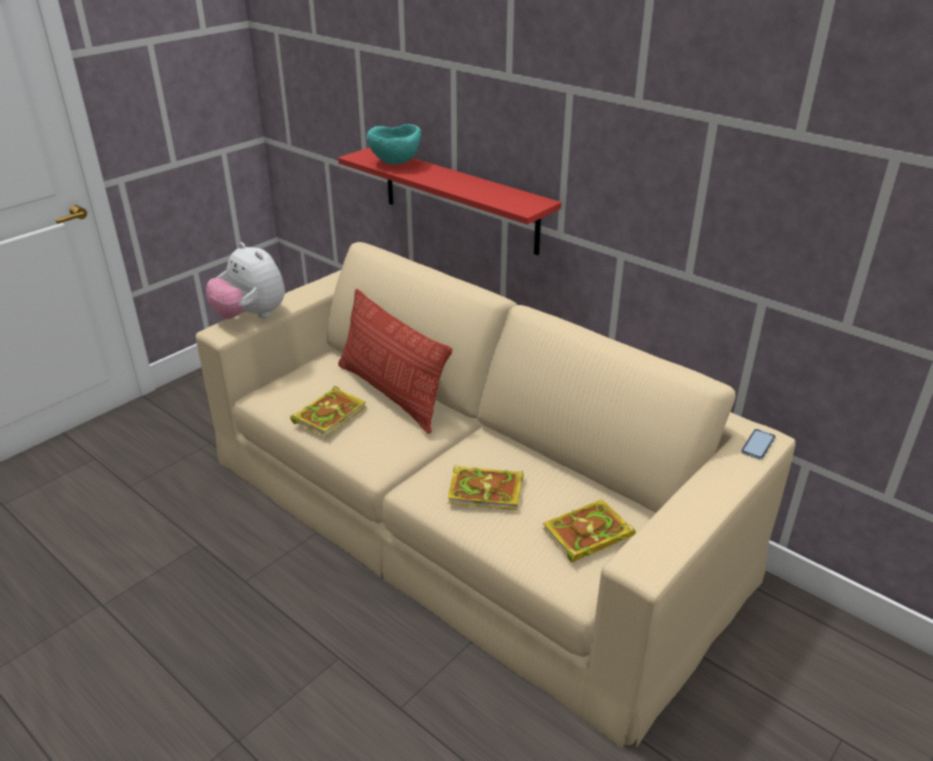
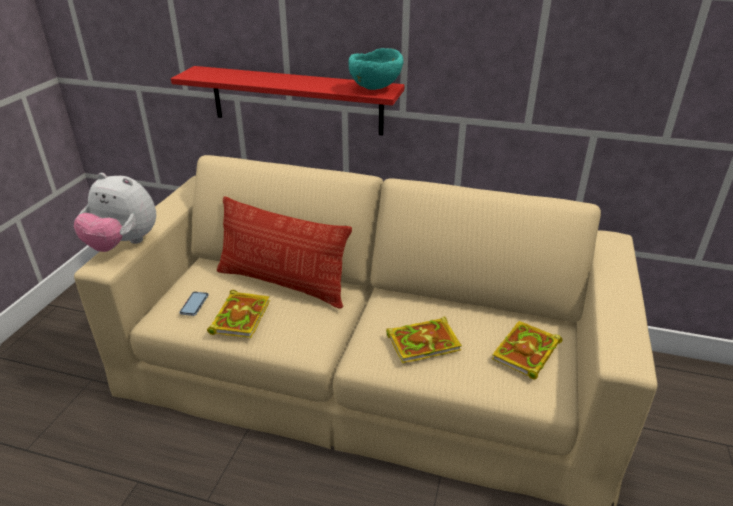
camera: 25 degrees left, 0 degrees up
turquoise bowl [367,124,421,164] -> turquoise bowl moved to [348,48,403,90]
phone [741,429,776,460] -> phone moved to [179,292,209,316]

